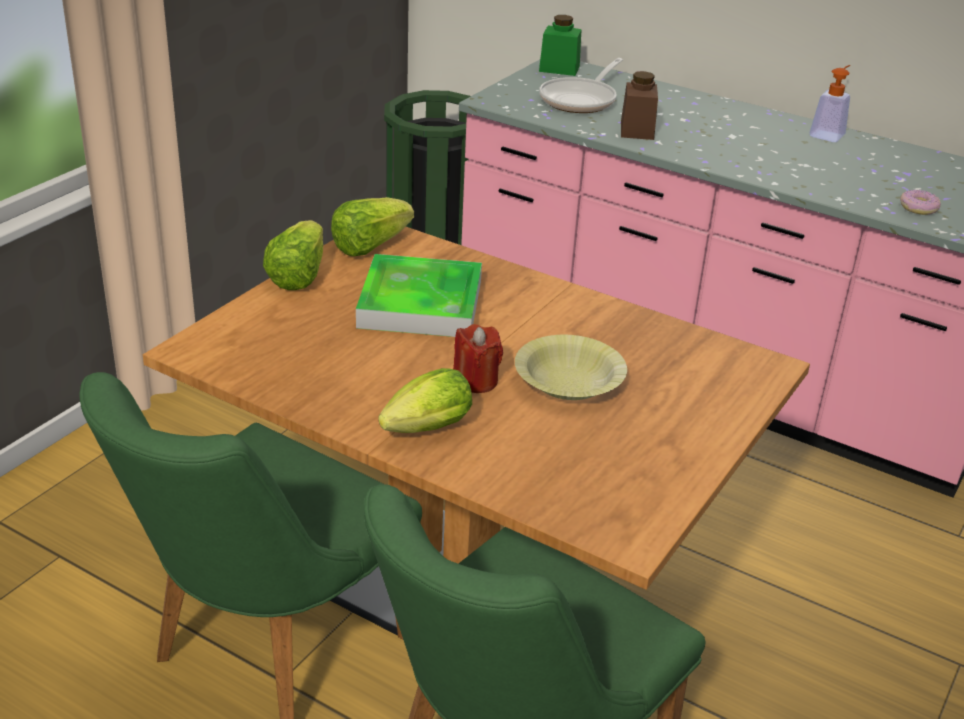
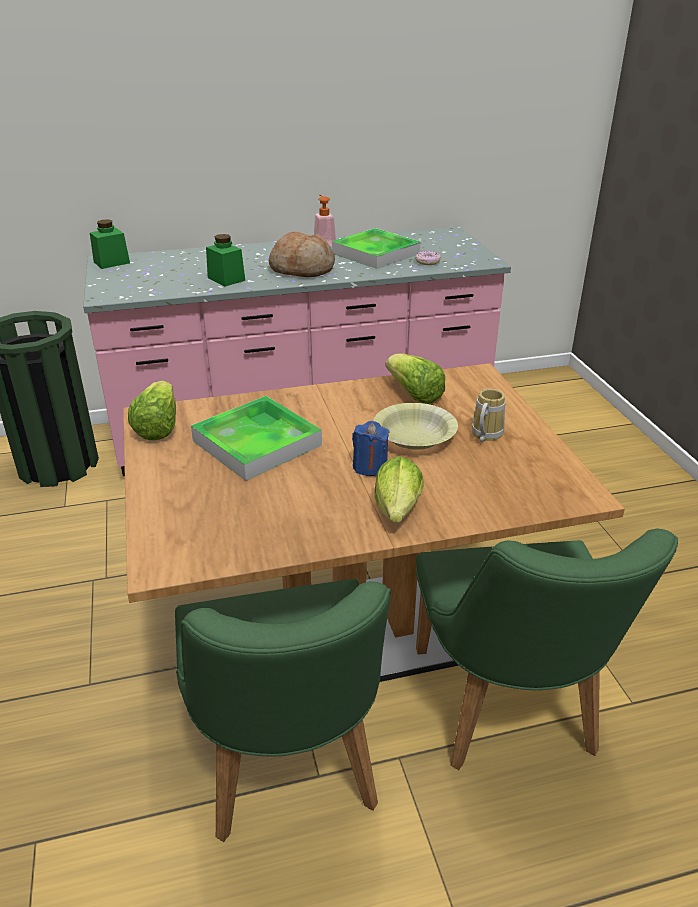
camera: 45 degrees left, 0 degrees up
lettuce [263,220,323,290] -> lettuce moved to [386,353,445,404]
red candle [453,324,503,393] -> blue candle [352,421,390,476]
frying pan [539,58,623,113] -> none
brown jar [621,71,658,140] -> green jar [206,234,245,286]
none -> bread [269,231,335,277]
none -> tray [332,228,420,269]
none -> mug [472,389,505,442]

